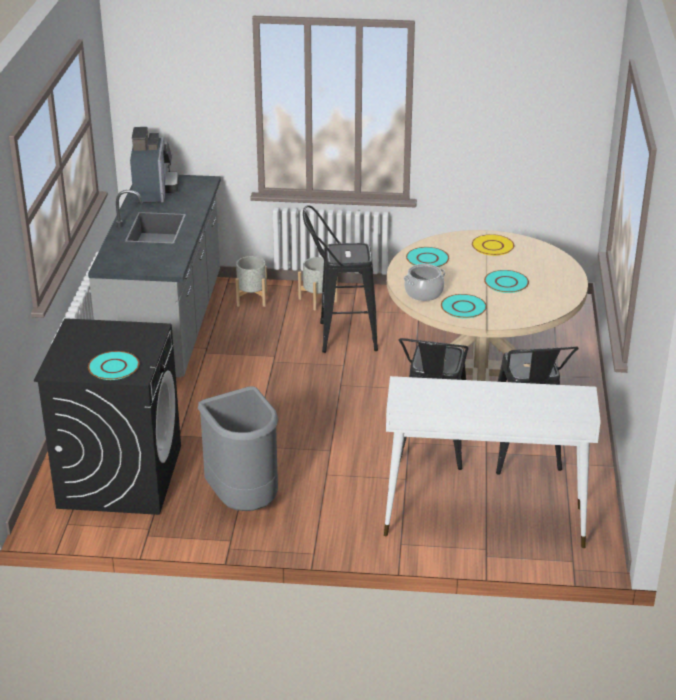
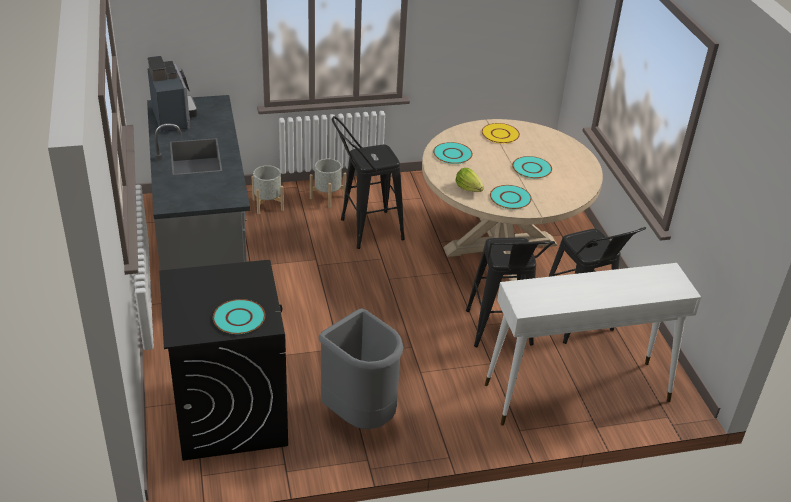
camera: 20 degrees left, 5 degrees up
cooking pot [404,264,446,301] -> lettuce [455,168,484,192]

